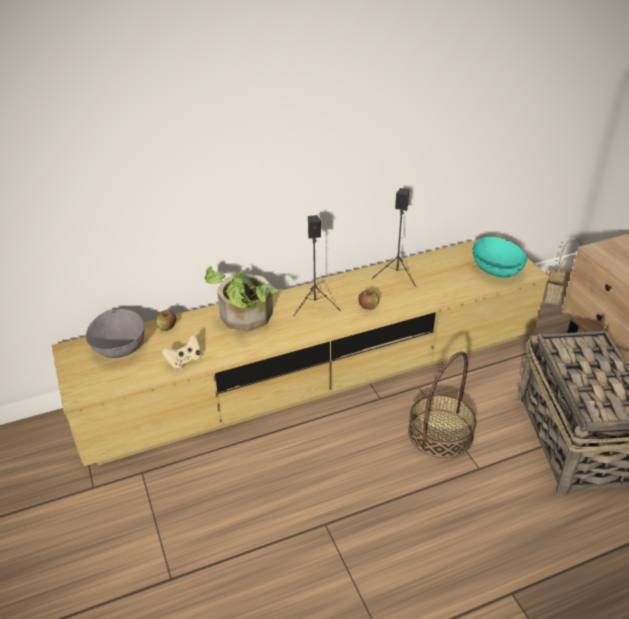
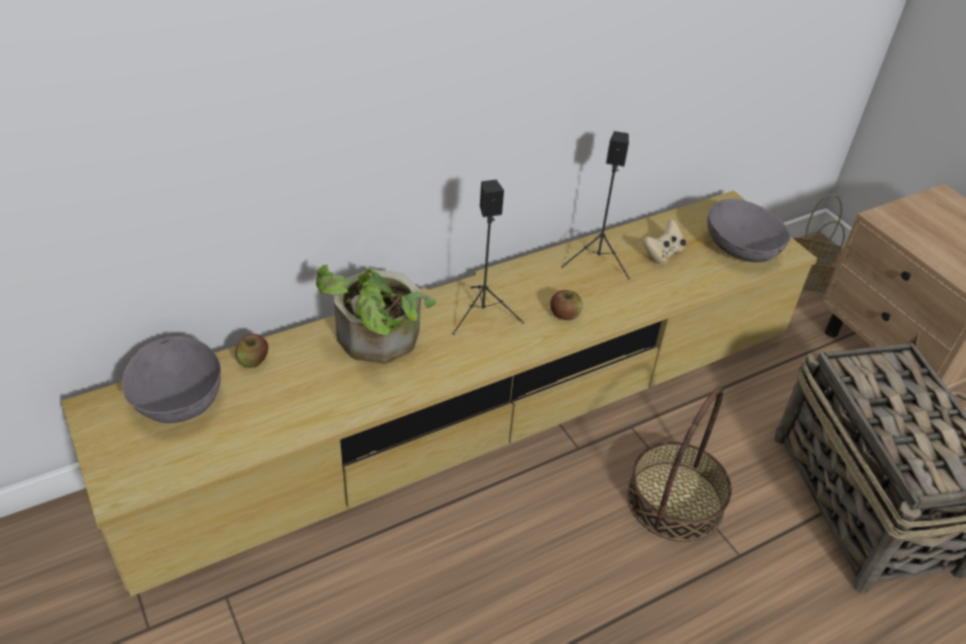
camera: 10 degrees left, 5 degrees up
beige game controller [162,334,201,370] -> beige game controller moved to [642,219,686,264]
turquoise bowl [472,237,528,278] -> grey bowl [707,199,791,262]

